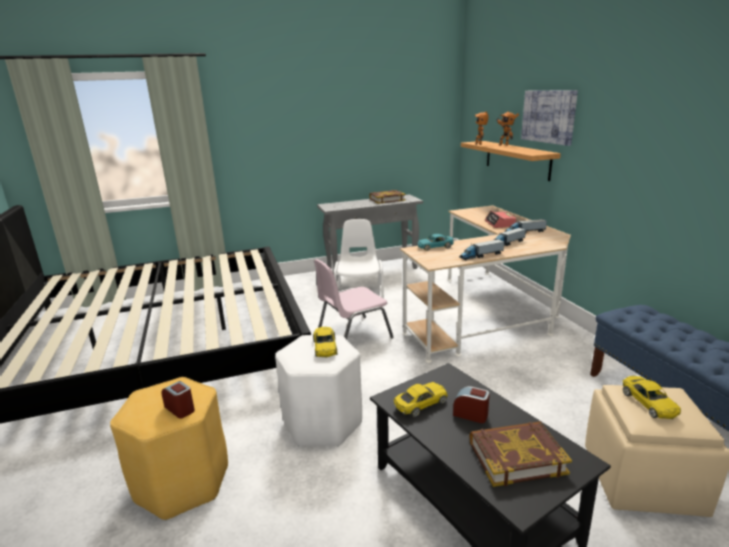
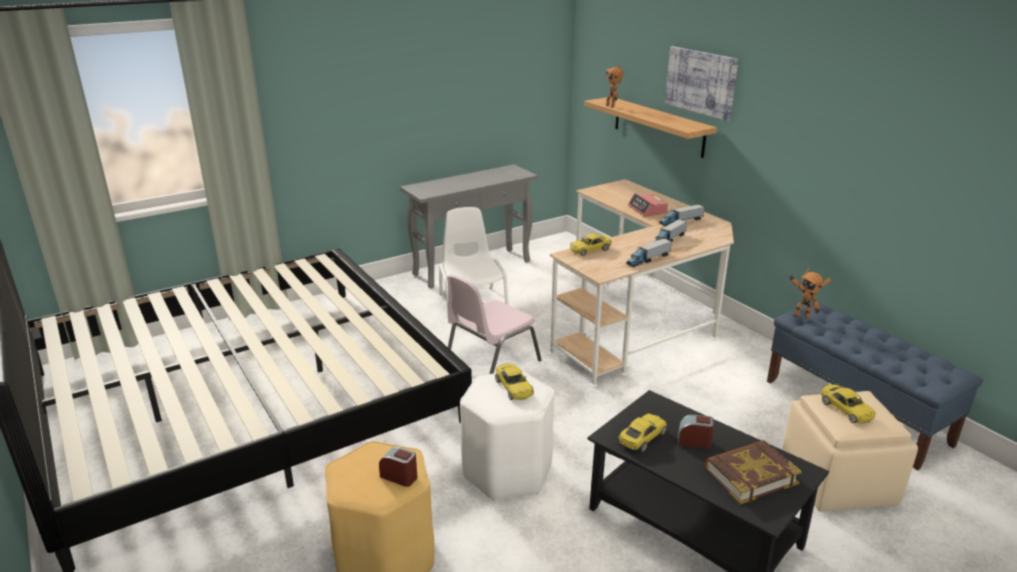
camera: 15 degrees left, 5 degrees up
book [369,190,406,204] -> none
turquoise toy car [418,234,454,251] -> yellow toy car [570,233,612,256]
toy robot [496,111,519,146] -> toy robot moved to [790,267,831,319]

